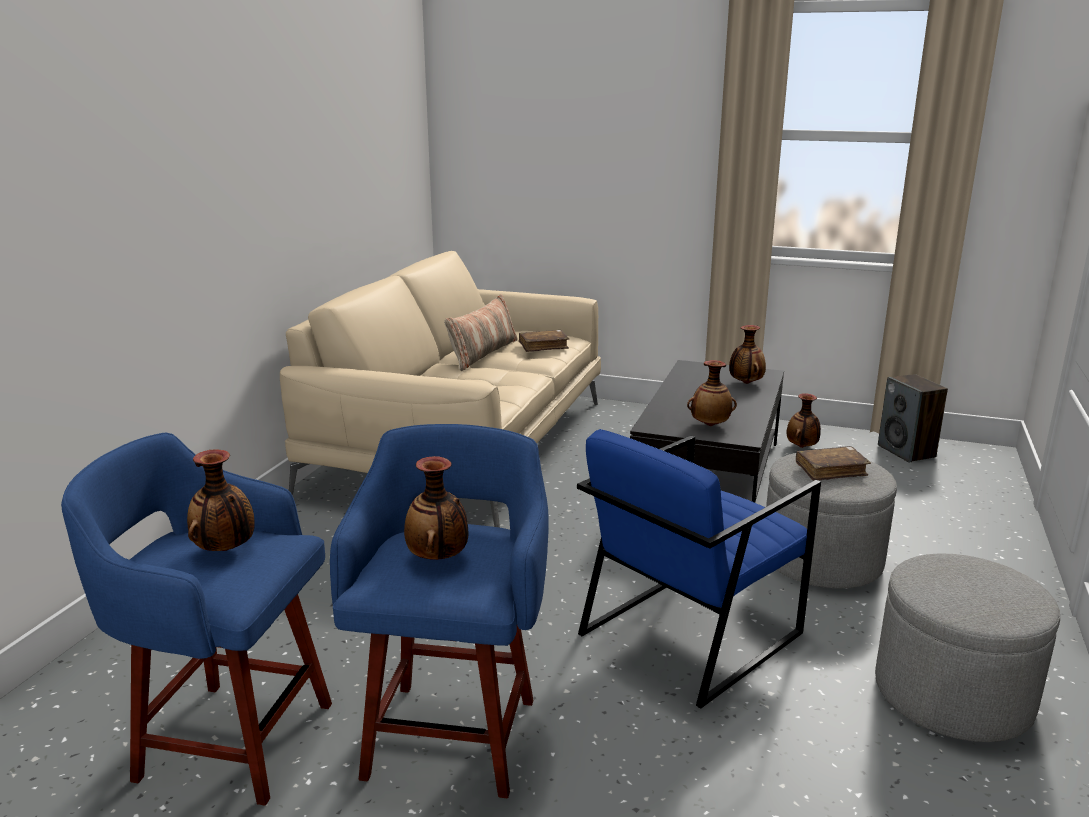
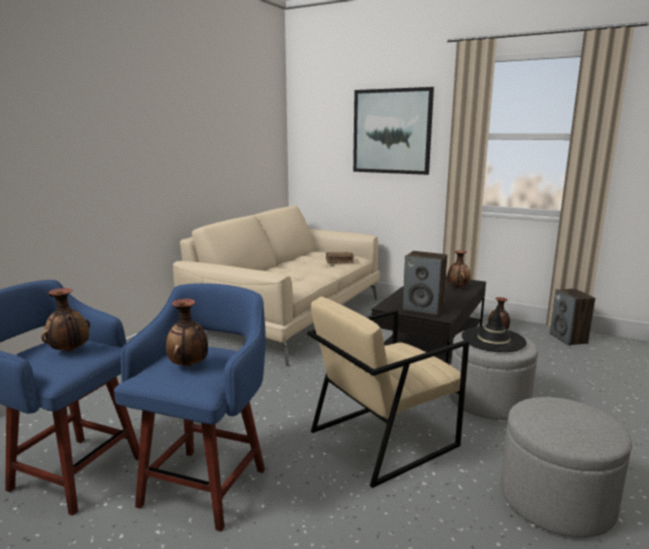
camera: 10 degrees right, 5 degrees down
pillow [444,294,518,371] -> none
blue armchair [577,429,821,709] -> beige armchair [307,297,469,488]
vase [687,360,737,426] -> speaker [403,251,447,315]
brown book [796,446,871,481] -> black hat [462,305,527,352]
none -> picture [353,87,434,175]

